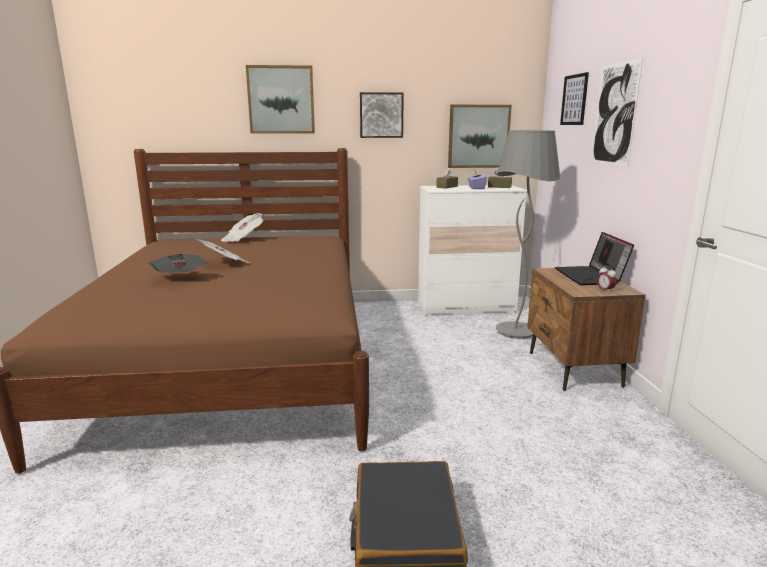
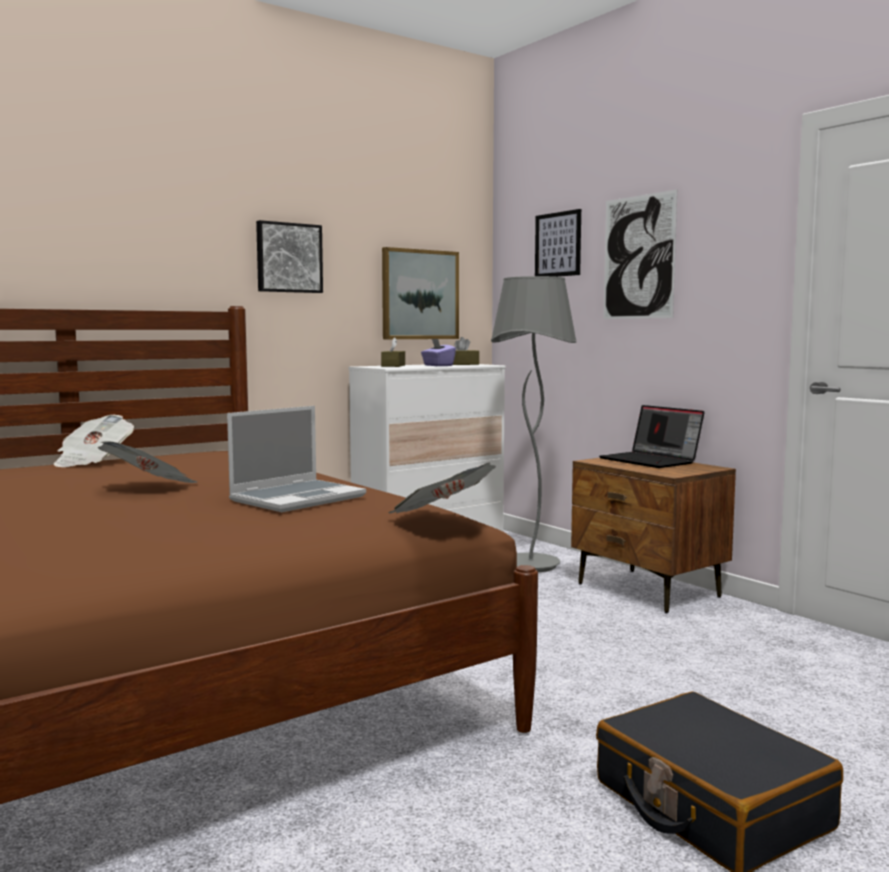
camera: 30 degrees left, 10 degrees down
newspaper [148,254,207,273] -> newspaper moved to [388,463,496,514]
picture [246,65,315,134] -> none
alarm clock [597,266,617,293] -> none
none -> laptop [227,406,366,512]

